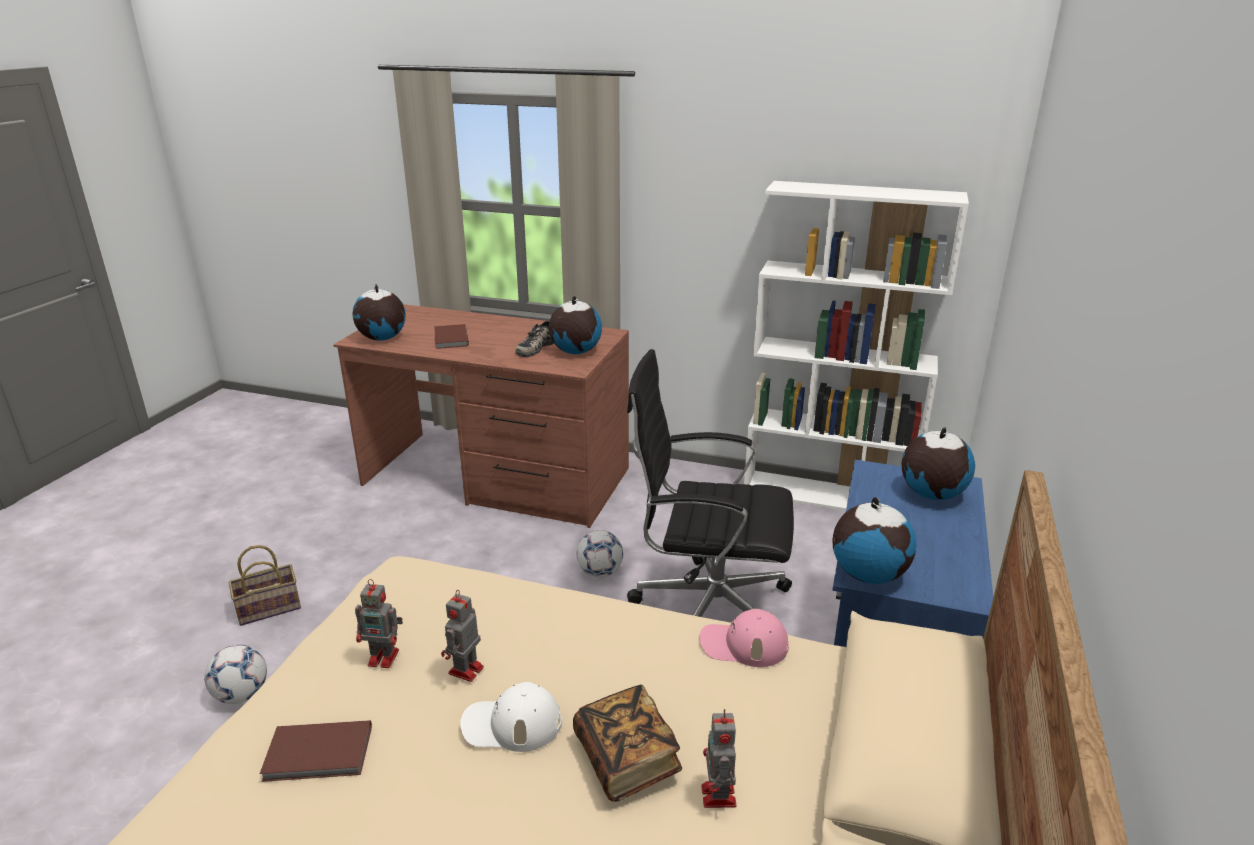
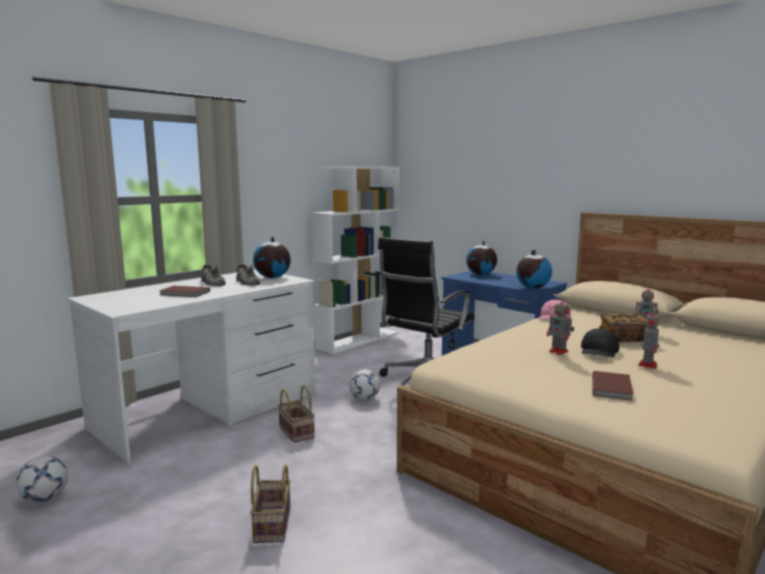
camera: 65 degrees left, 15 degrees down
football [204,645,267,704] -> football moved to [16,456,68,502]
brown desk [333,304,629,528] -> white desk [67,270,316,464]
globe [353,284,406,341] -> none
toy robot [355,579,403,668] -> toy robot moved to [638,309,659,369]
white cap [460,682,562,752] -> black cap [581,328,620,358]
none -> shoe [201,264,226,286]
none -> basket [278,385,315,443]

